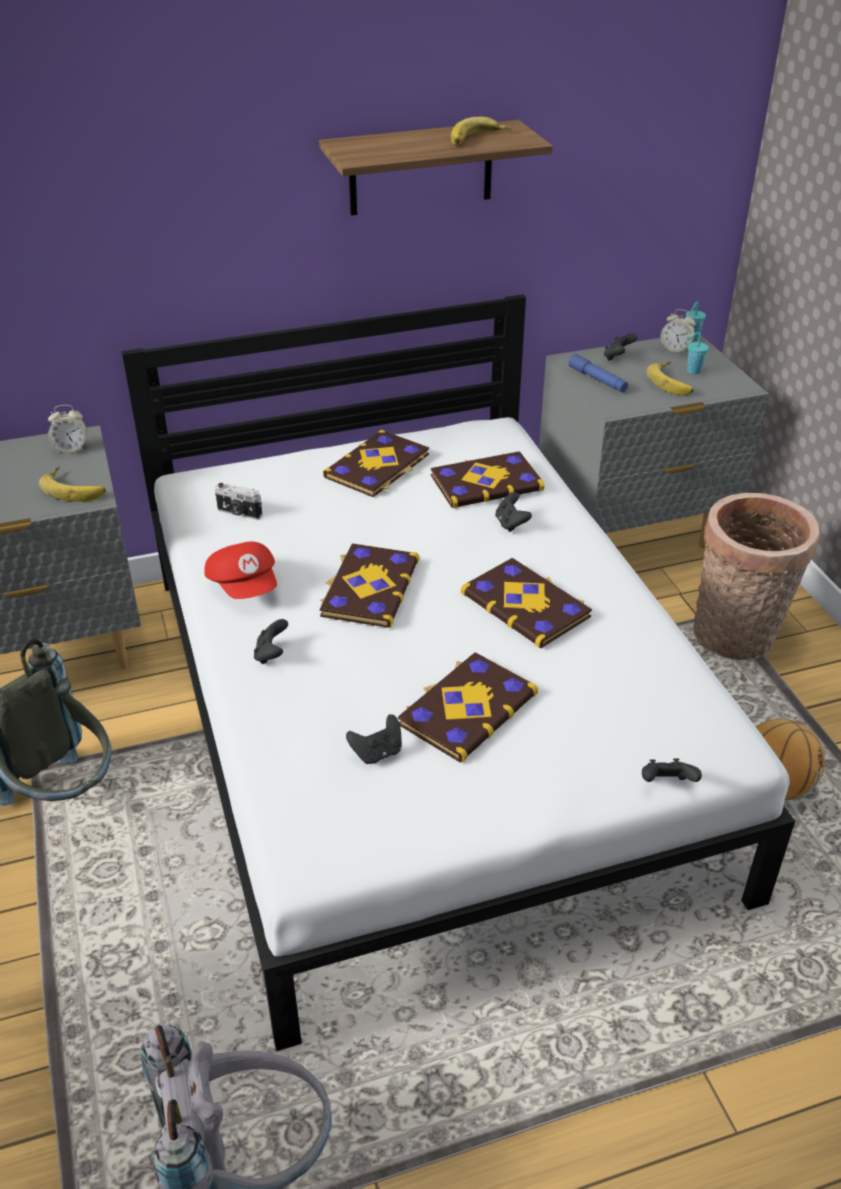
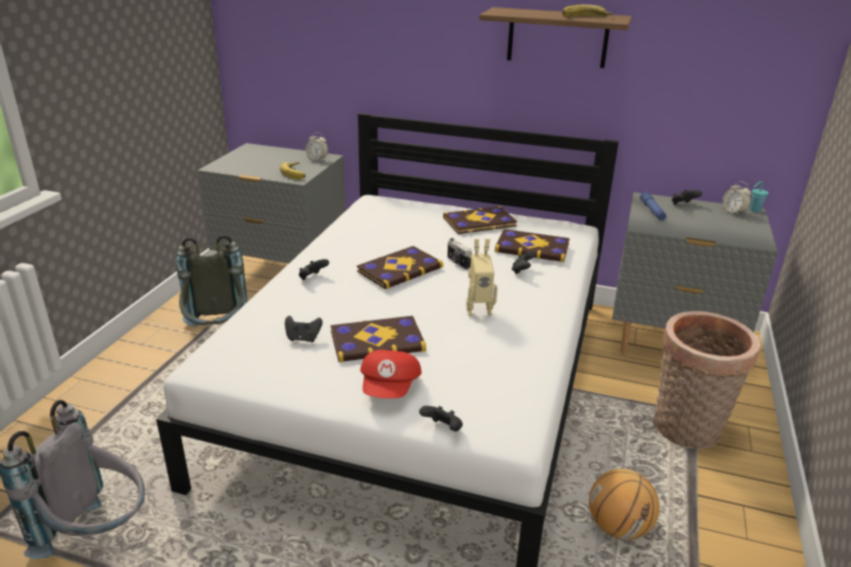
camera: 35 degrees right, 10 degrees down
red cap [204,541,277,599] -> red cap moved to [360,350,421,398]
camera [215,483,262,520] -> camera moved to [447,238,472,270]
book [461,558,592,648] -> toy robot [466,239,497,316]
banana [647,362,694,395] -> none
turquoise cup [687,332,709,374] -> none

